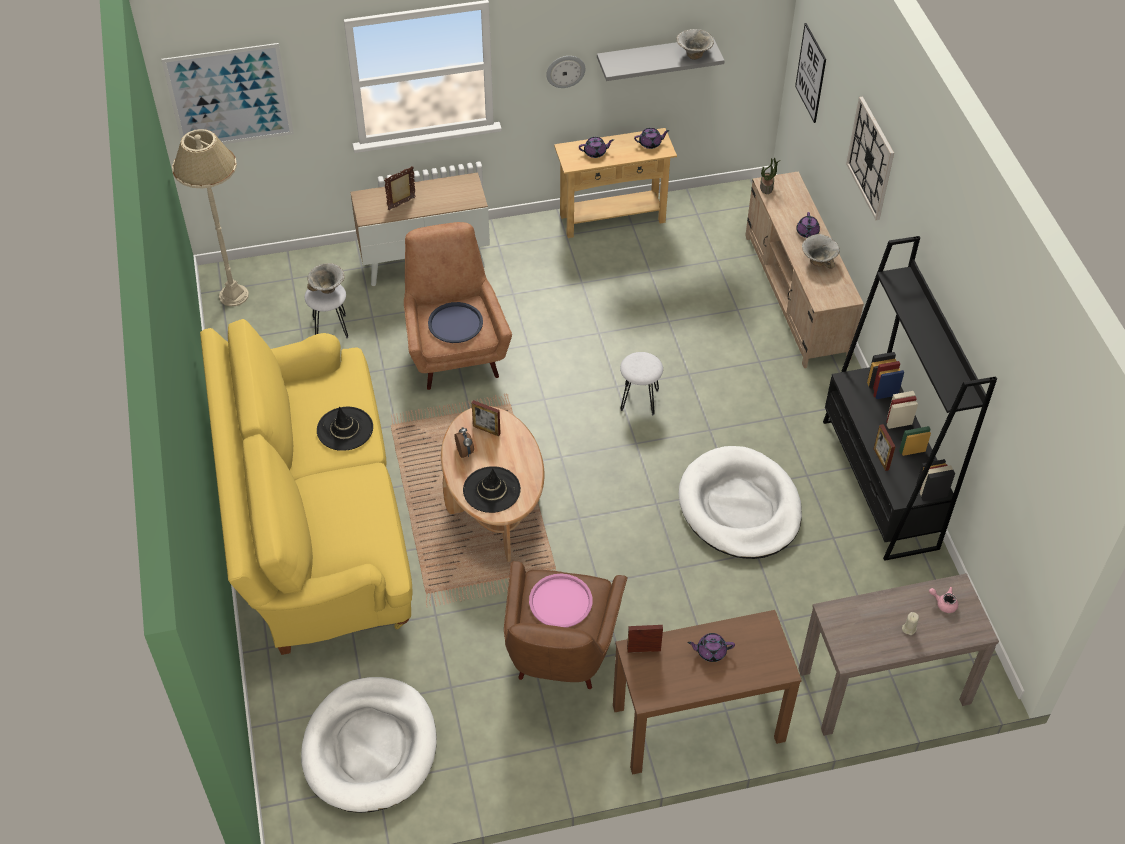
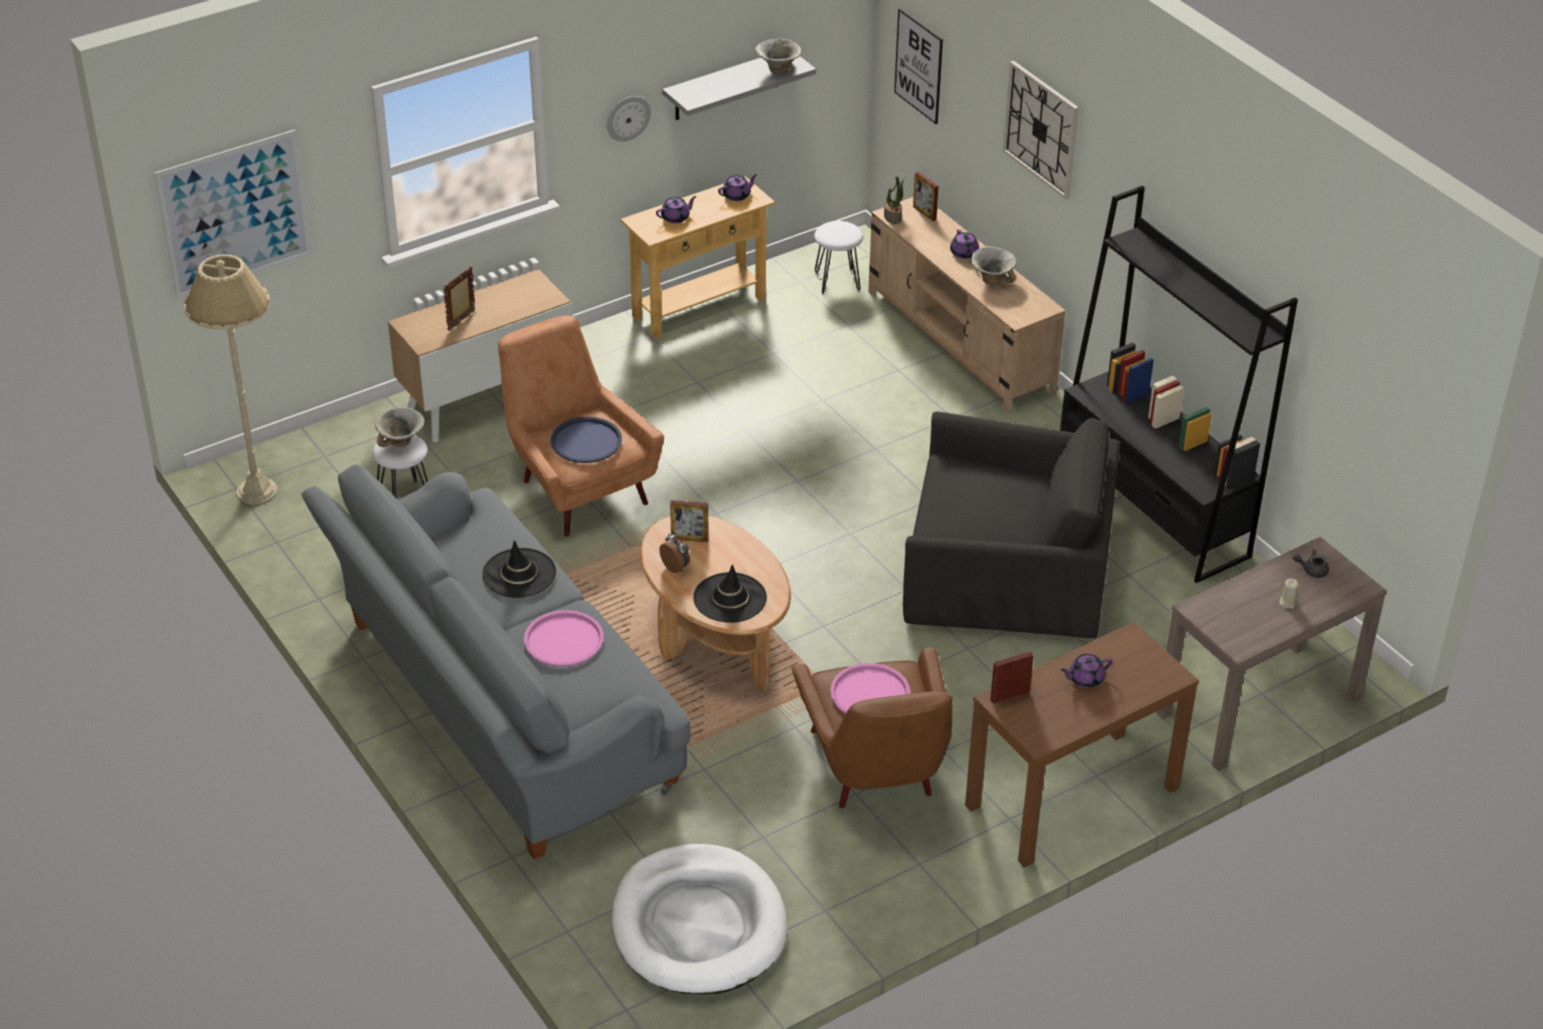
camera: 20 degrees left, 10 degrees down
yellow sofa [200,319,412,655] -> grey sofa [302,464,690,860]
white stool [620,352,663,415] -> white stool moved to [814,221,863,295]
white dog bed [679,446,802,559] -> black armchair [903,411,1120,639]
picture frame [873,424,896,471] -> picture frame moved to [913,171,938,221]
pink teapot [929,587,958,613] -> grey teapot [1293,549,1329,578]
none -> pink tray [524,610,604,667]

